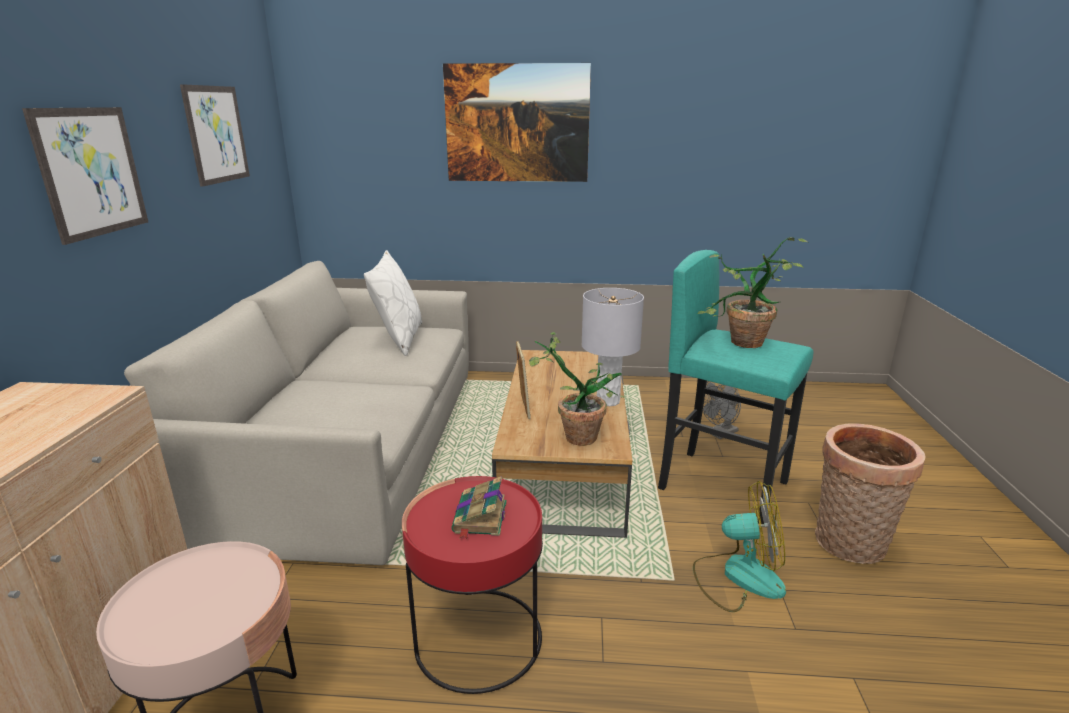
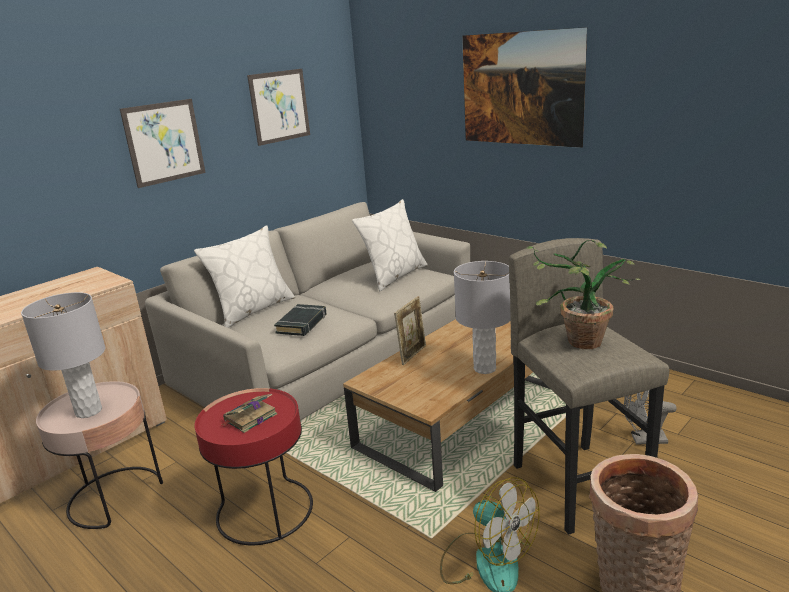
camera: 40 degrees right, 0 degrees up
potted plant [529,332,626,446] -> none
turquoise stool [658,250,813,524] -> grey stool [509,238,669,535]
none -> grey table lamp [21,292,105,418]
none -> white pillow [194,225,295,328]
none -> black book [274,304,326,336]

